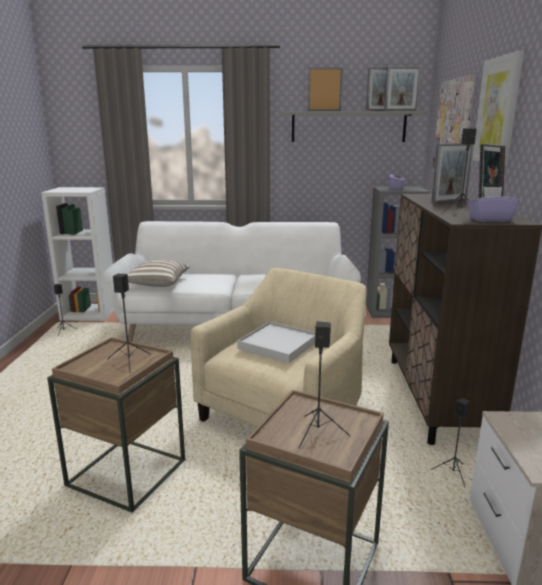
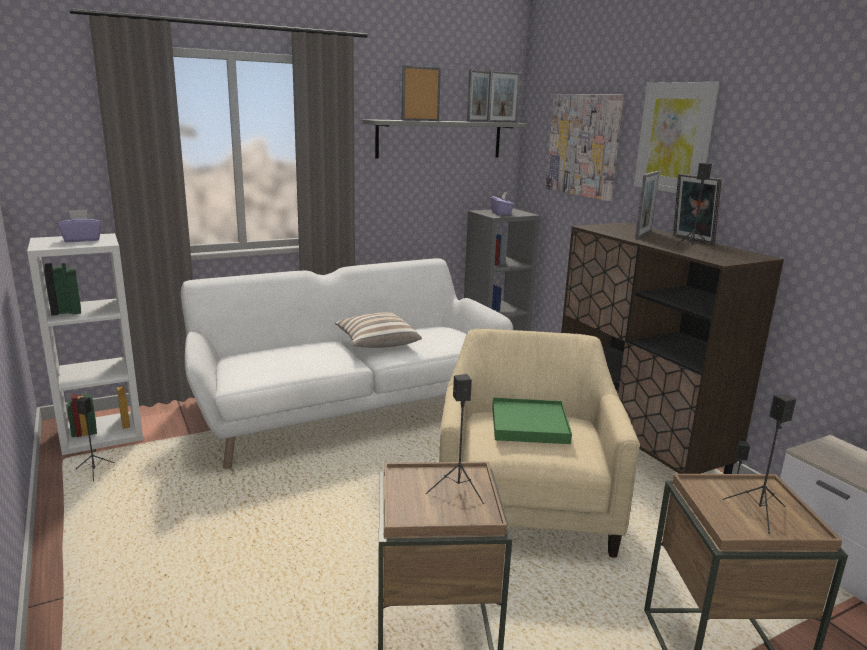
camera: 30 degrees left, 0 degrees up
pillow [128,260,189,287] -> pillow moved to [335,312,422,348]
white tray [237,321,315,363] -> green tray [492,398,572,444]
purple tissue box [467,187,519,222] -> purple tissue box moved to [57,210,101,242]

